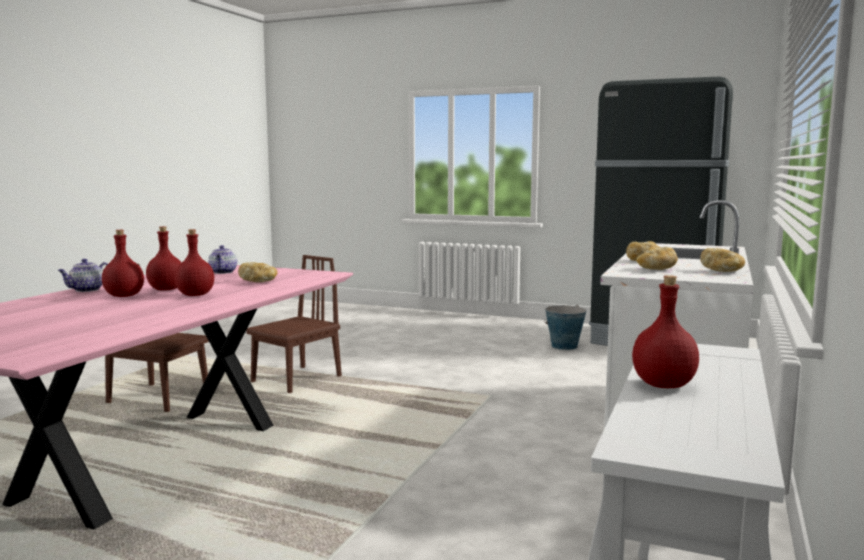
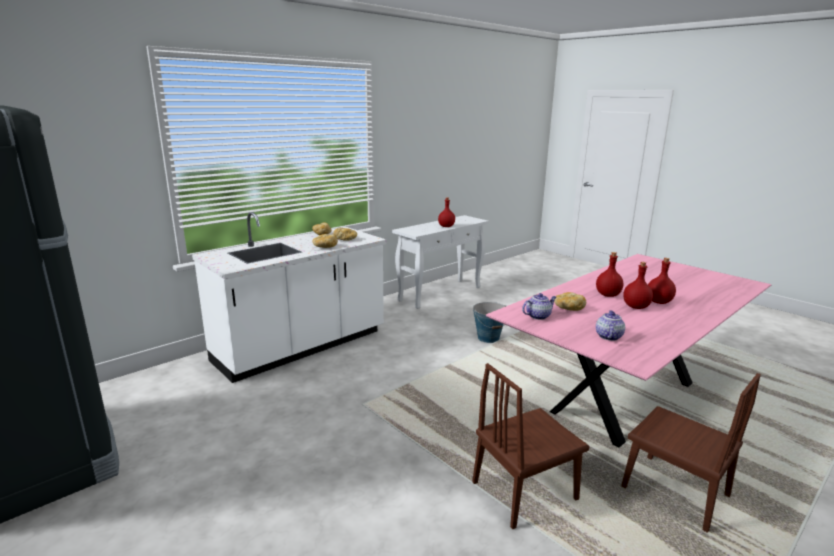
camera: 155 degrees left, 10 degrees up
teapot [58,259,108,292] -> teapot moved to [522,293,556,320]
bucket [544,305,587,350] -> bucket moved to [473,302,506,343]

